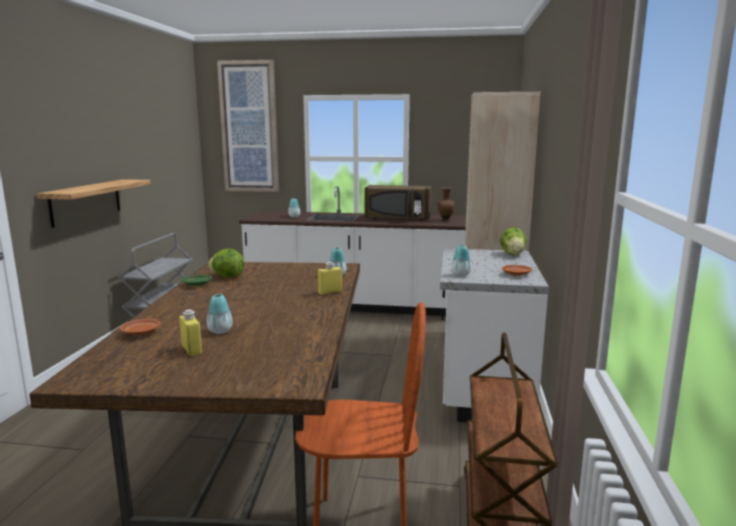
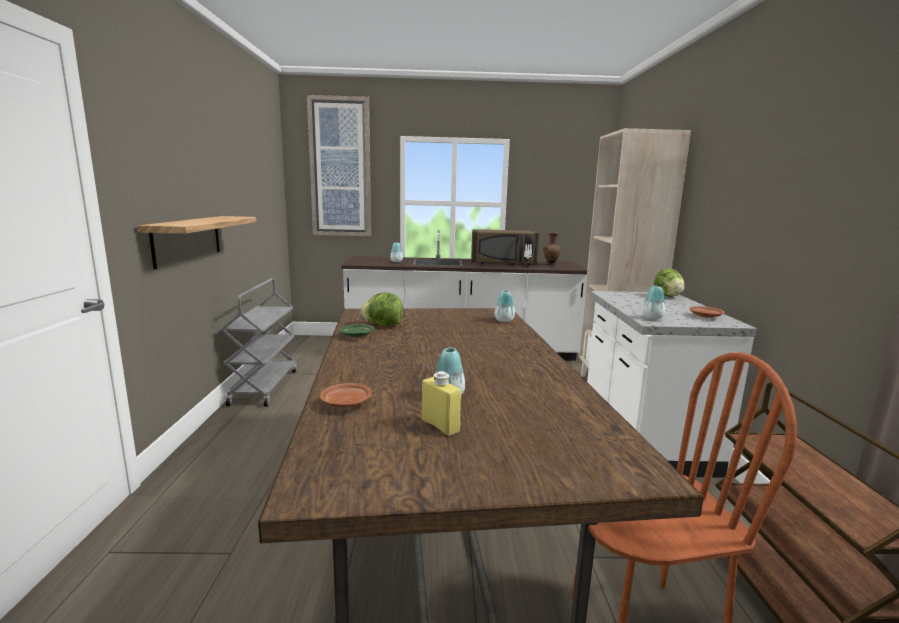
camera: 10 degrees left, 0 degrees up
yellow bottle [318,262,342,295] -> none

